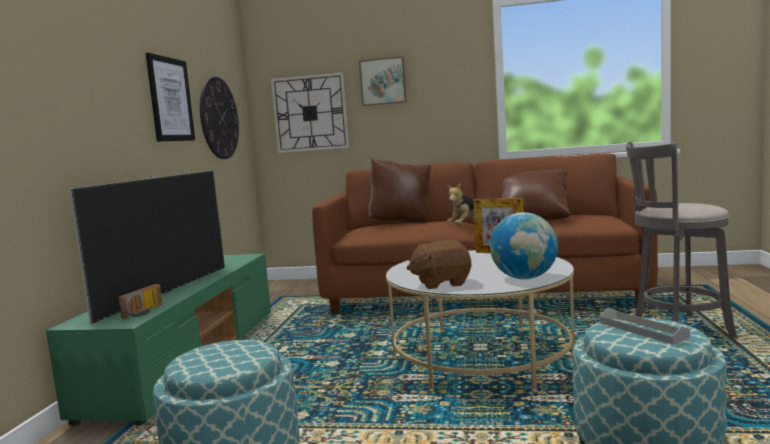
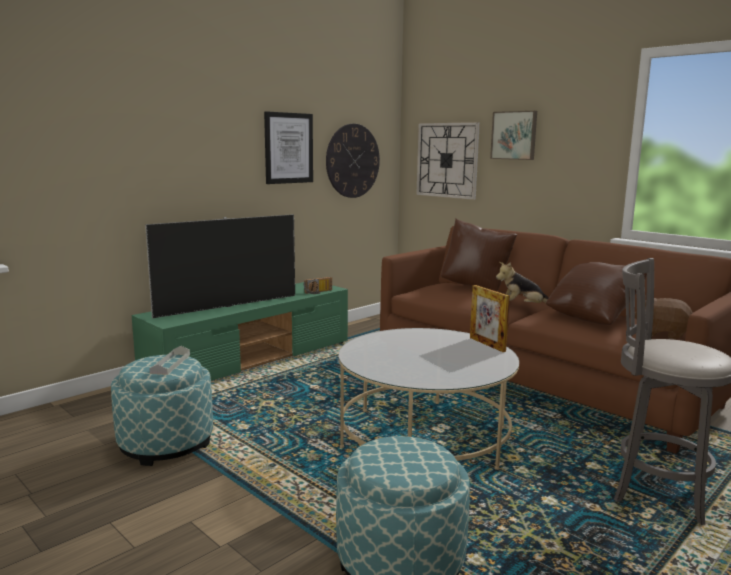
camera: 35 degrees right, 5 degrees up
radio [119,284,162,319] -> radio moved to [304,277,332,294]
brown plush toy [407,240,471,289] -> brown plush toy moved to [635,298,692,339]
globe [490,212,558,279] -> none
grey tray [600,307,690,345] -> grey tray moved to [149,346,190,375]

